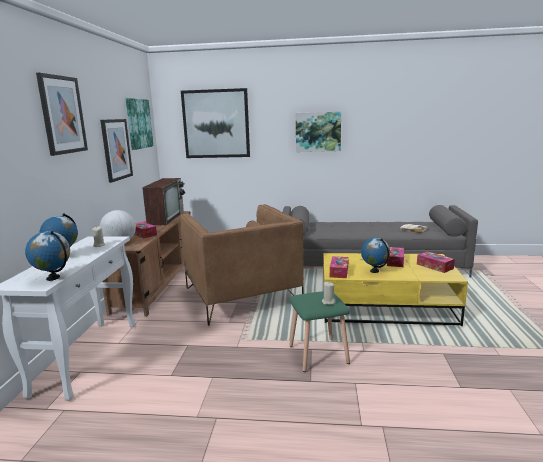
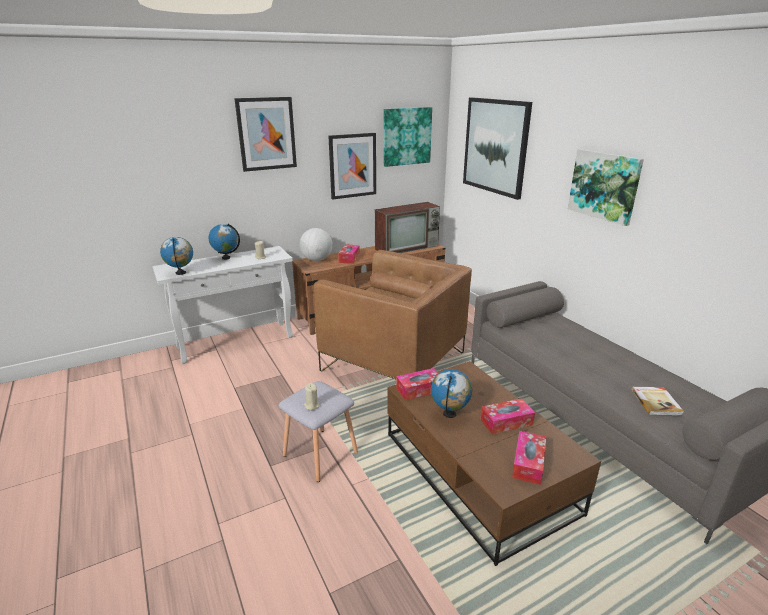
camera: 55 degrees right, 10 degrees up
brown armchair [180,204,304,326] -> brown armchair turned 90 degrees counterclockwise [313,250,472,379]
green stool [289,291,350,372] -> grey stool [278,381,358,482]
yellow coffee table [323,253,468,326] -> brown coffee table [387,361,601,566]

